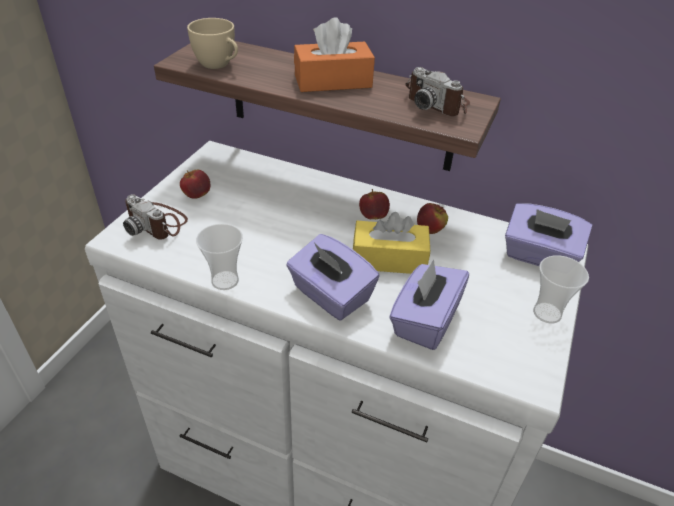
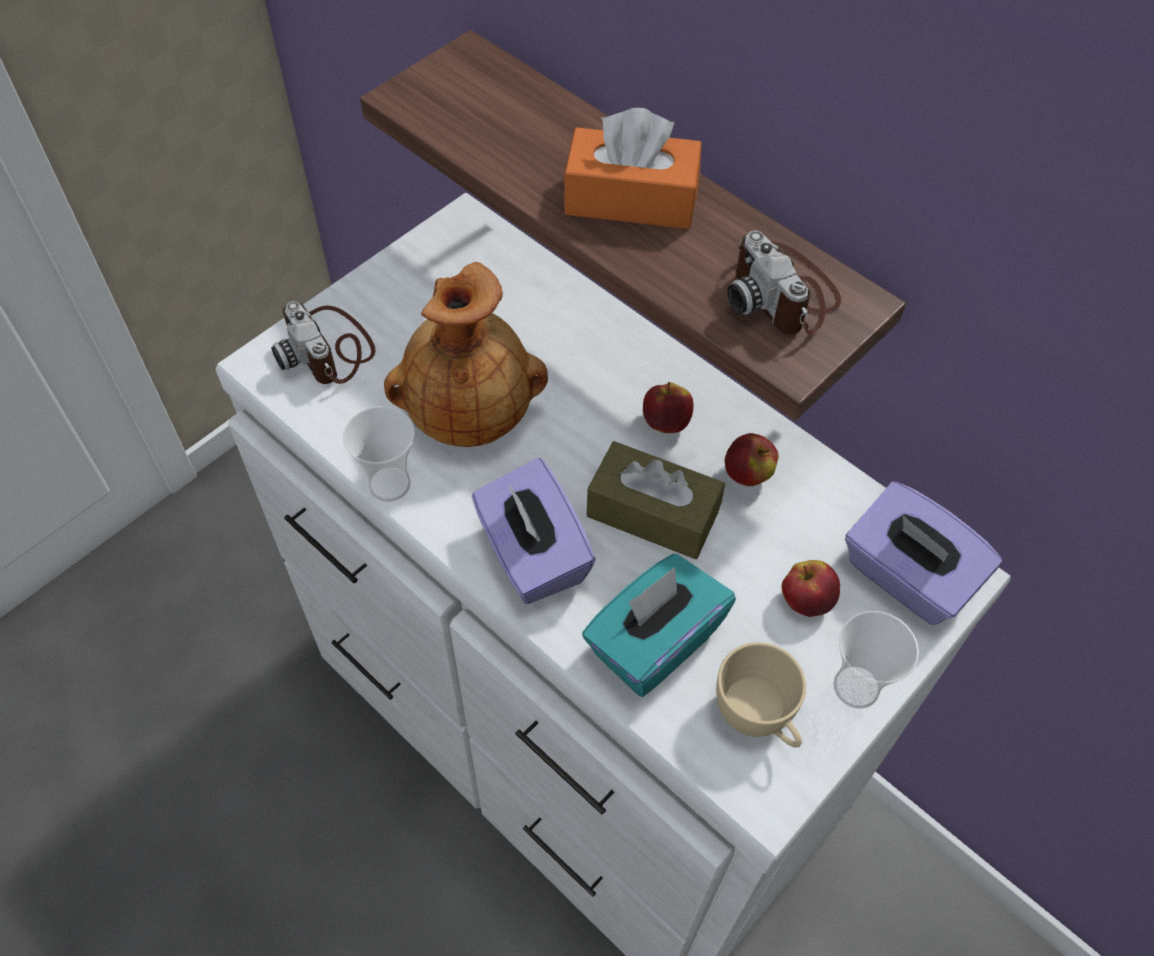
camera: 20 degrees right, 15 degrees up
apple [180,170,210,199] -> apple moved to [782,560,840,617]
beige cup [187,18,238,69] -> beige cup moved to [716,642,806,748]
yellow tissue box [353,212,430,274] -> brown tissue box [587,441,725,559]
purple tissue box [389,259,469,350] -> turquoise tissue box [582,554,736,697]
none -> brown vase [384,262,548,447]

